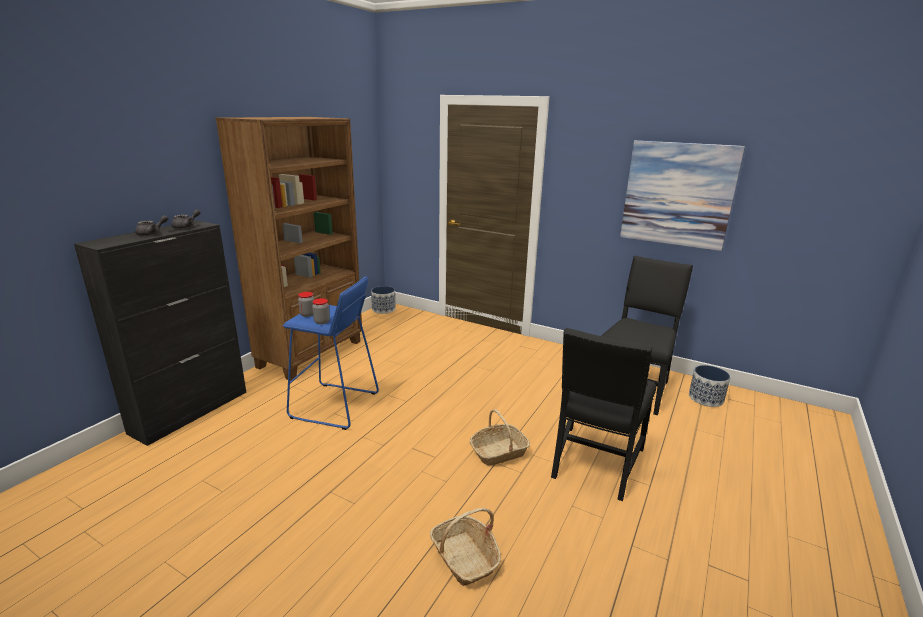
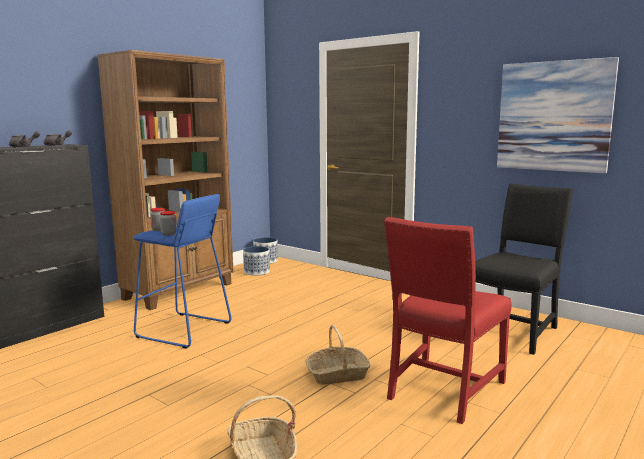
camera: 10 degrees right, 10 degrees down
black chair [551,328,656,501] -> red chair [384,217,512,424]
planter [689,365,730,407] -> planter moved to [243,246,270,276]

